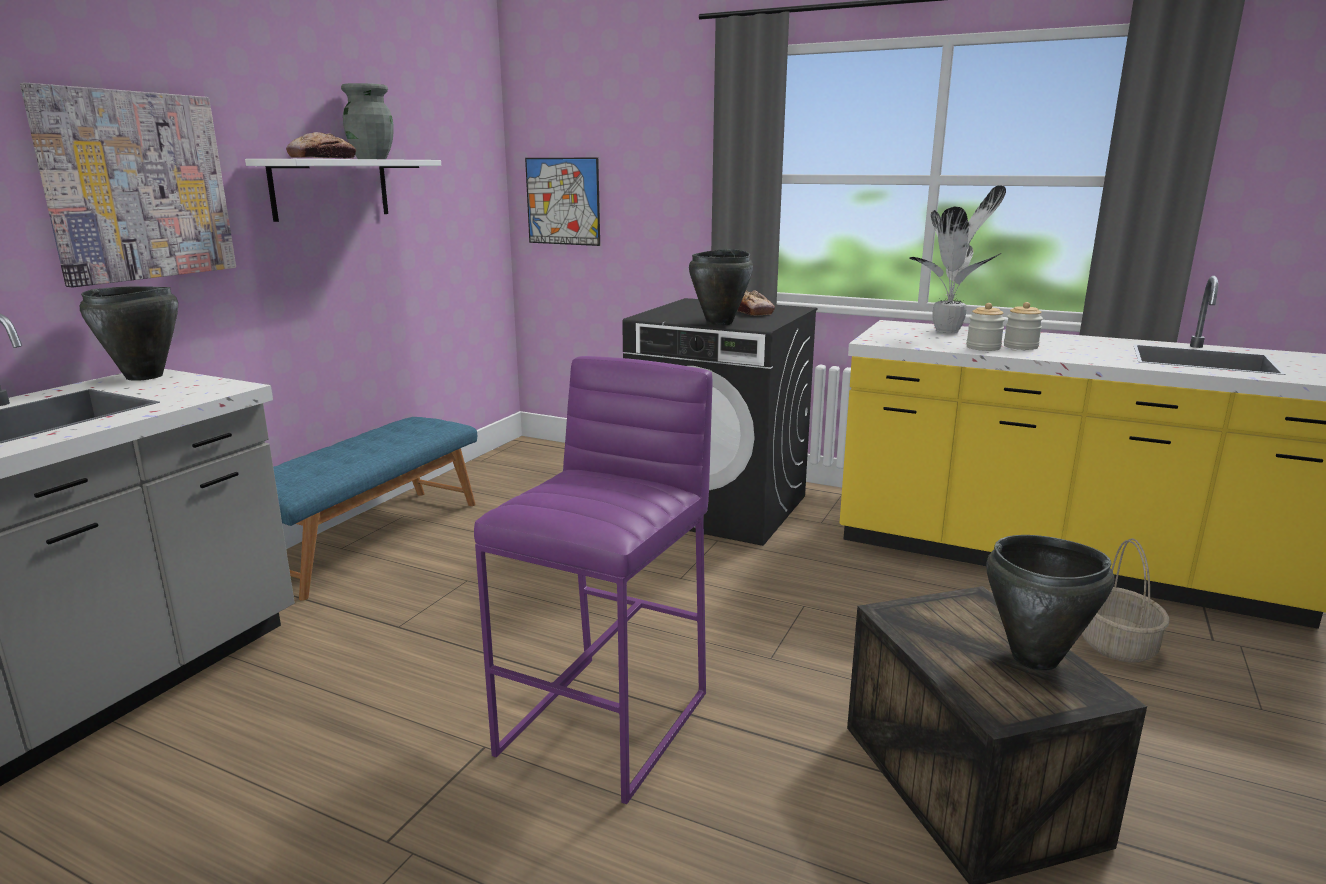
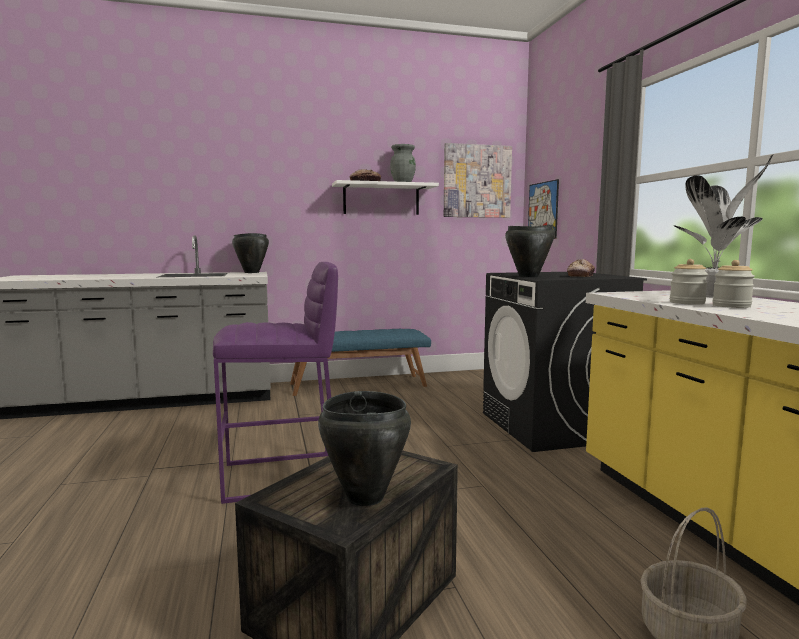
camera: 50 degrees right, 10 degrees down
picture [20,83,236,287] -> picture moved to [444,143,512,218]

